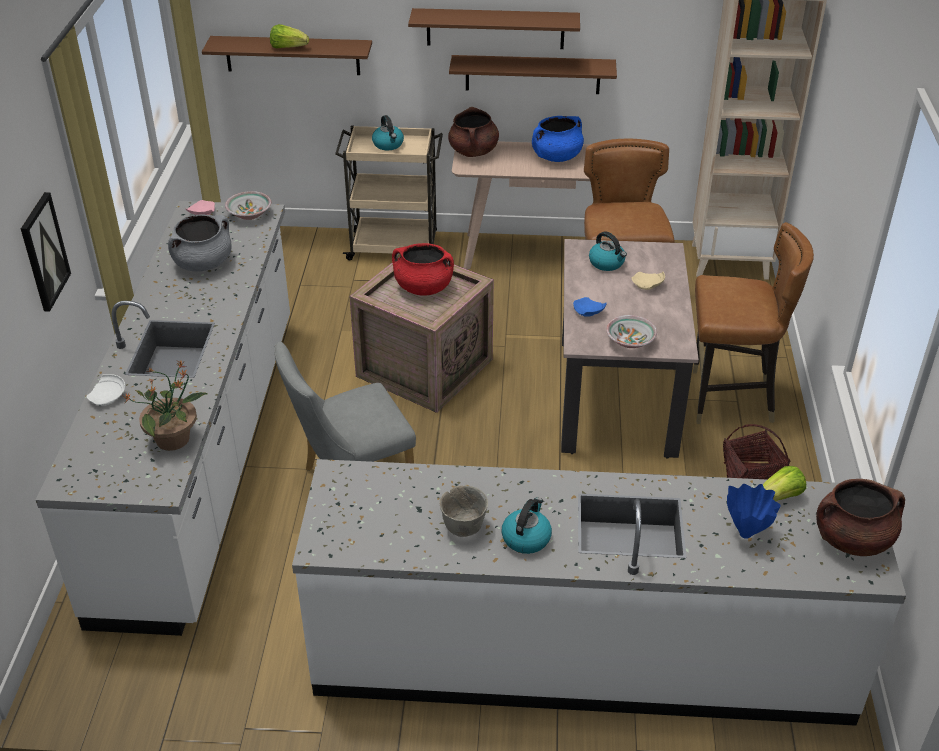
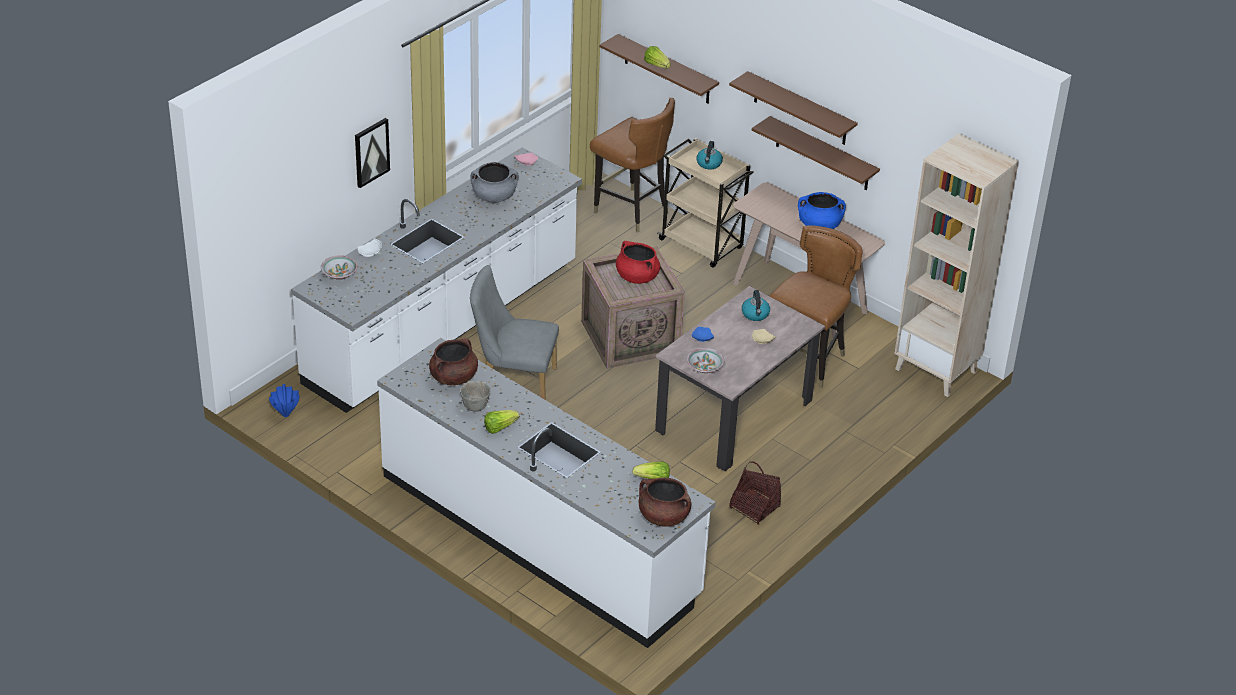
camera: 35 degrees right, 0 degrees up
potted plant [123,361,207,451] -> none
bowl [225,191,271,220] -> bowl moved to [321,255,358,280]
brown cooking pot [448,107,499,157] -> brown cooking pot moved to [429,338,478,385]
kettle [502,497,552,554] -> lettuce [484,410,519,434]
brown chair [693,222,814,424] -> brown chair moved to [590,98,675,233]
blue vase [727,484,781,539] -> blue vase moved to [269,384,300,417]

